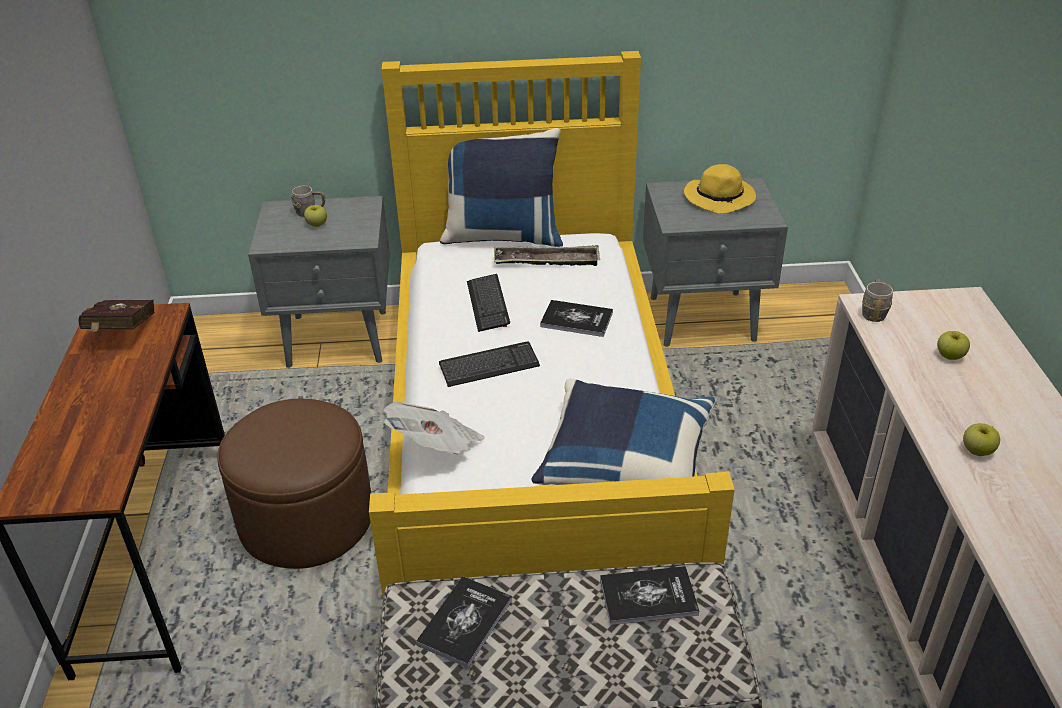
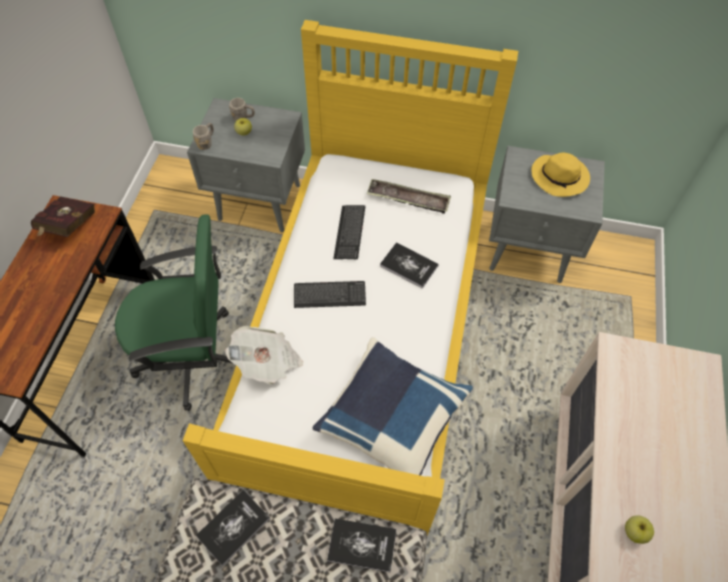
camera: 15 degrees right, 20 degrees up
brown ottoman [218,399,371,569] -> green office chair [115,214,232,411]
blue pillow [440,128,563,247] -> none
grey mug [862,279,893,322] -> grey mug moved to [193,123,214,150]
apple [937,331,970,360] -> none

